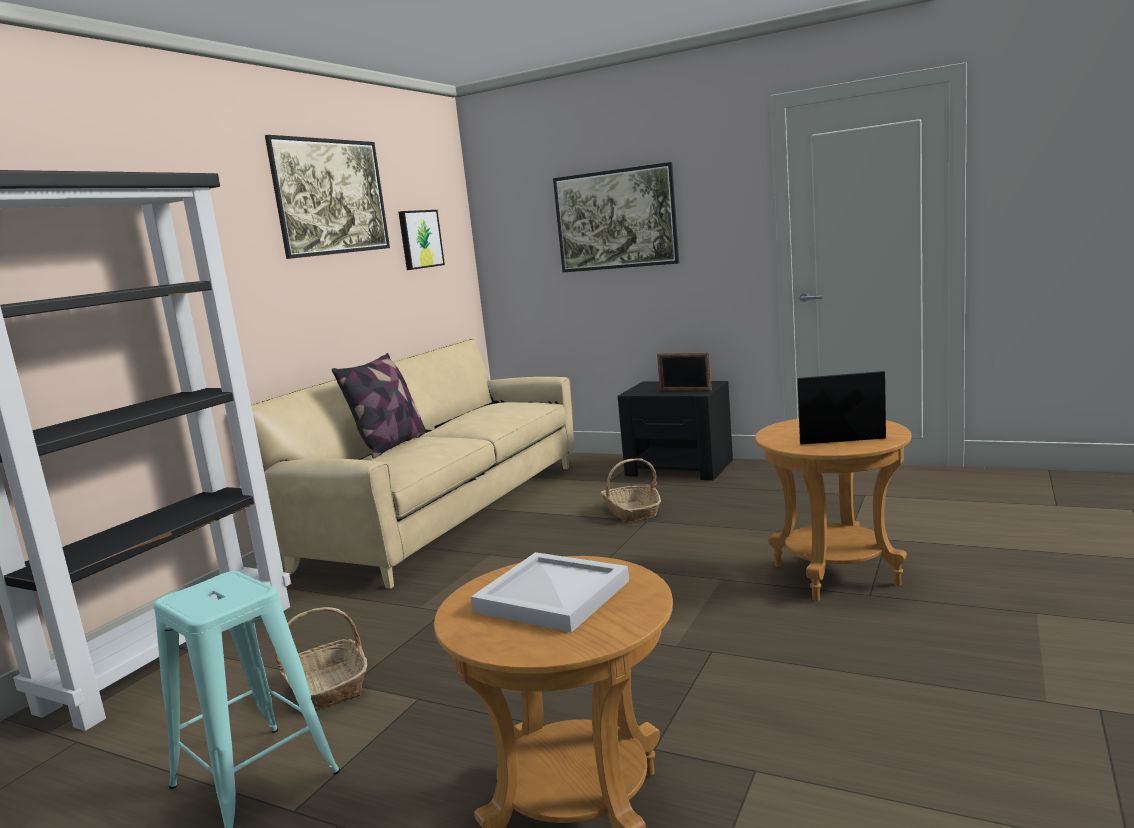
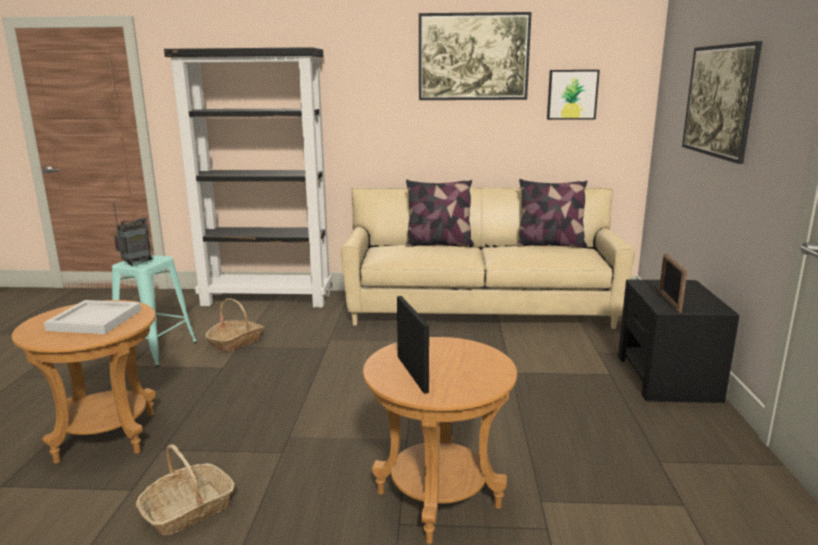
camera: 65 degrees right, 5 degrees up
basket [601,458,661,522] -> basket moved to [136,444,235,535]
none -> radio [113,202,152,266]
none -> pillow [517,179,587,247]

